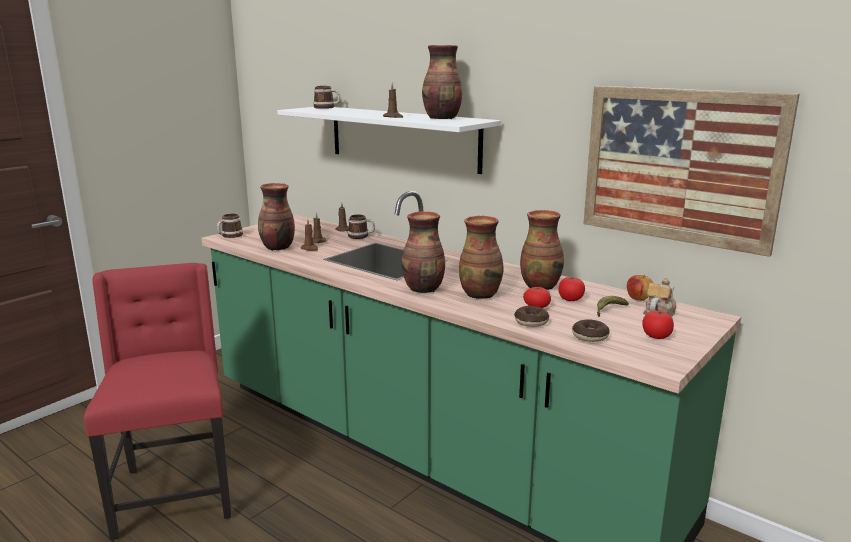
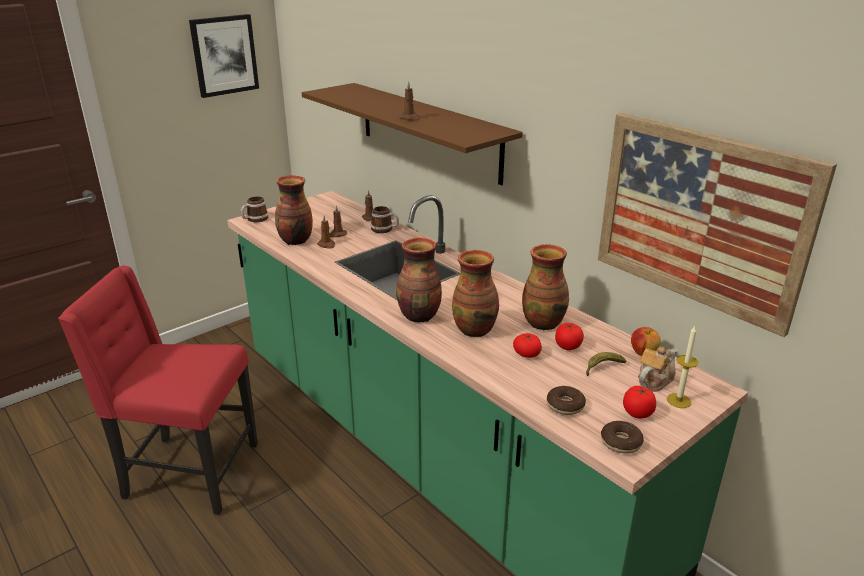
camera: 10 degrees right, 10 degrees up
red chair [84,263,231,540] -> red chair turned 75 degrees counterclockwise [58,266,258,515]
white shelf [277,107,501,174] -> brown shelf [302,83,523,185]
mug [313,86,341,109] -> none
vase [422,45,462,119] -> none
donut [514,306,549,327] -> donut moved to [601,421,644,454]
none -> picture [189,14,259,98]
none -> candle [667,326,698,408]

